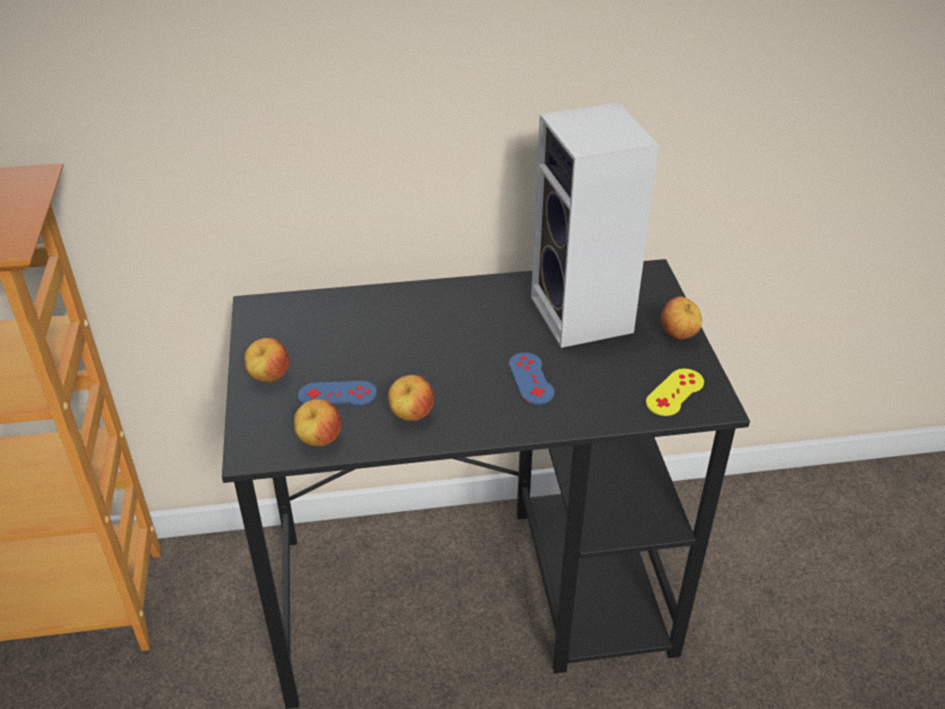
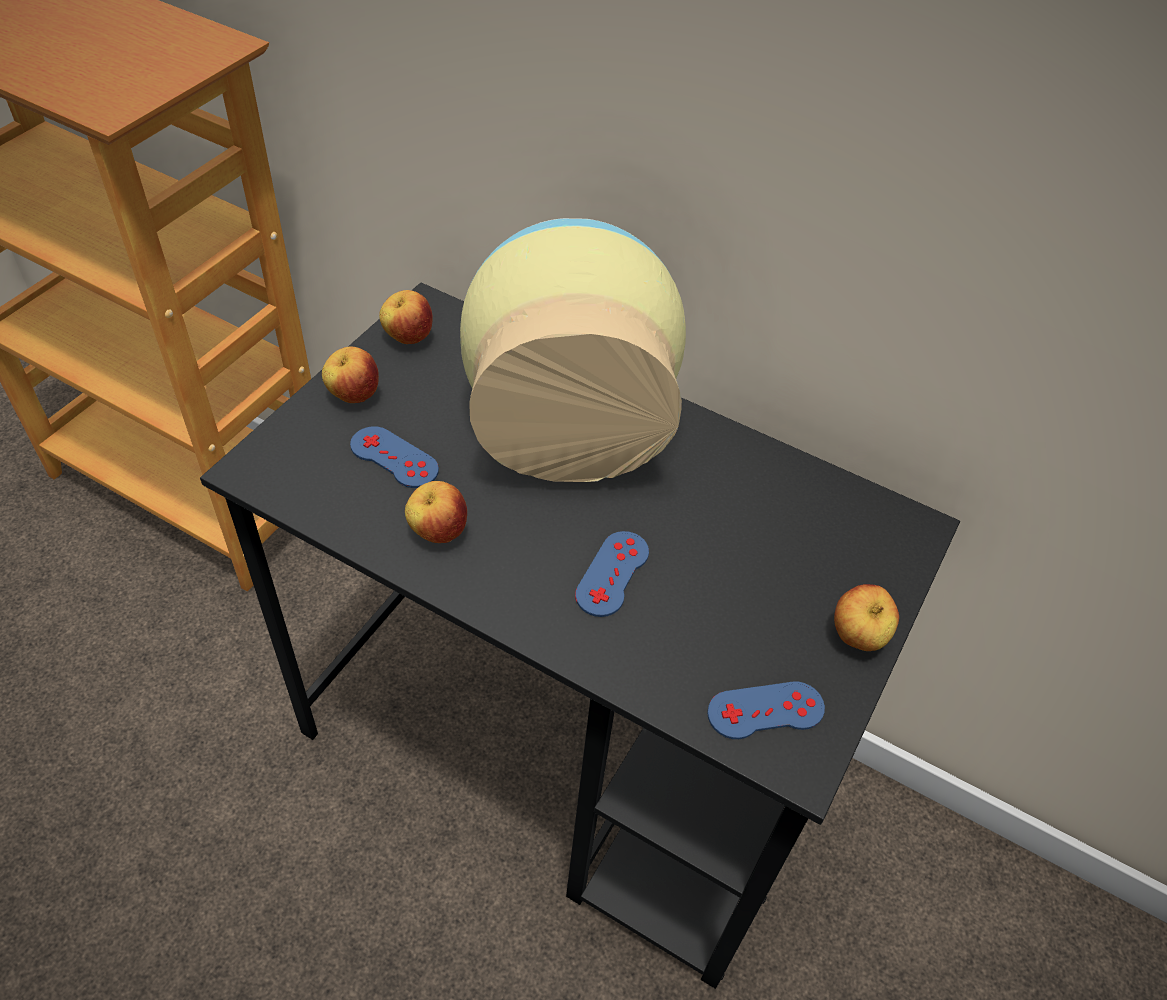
camera: 35 degrees right, 10 degrees up
apple [294,399,342,446] -> apple moved to [379,290,433,344]
speaker [531,103,659,348] -> none
yellow game controller [646,369,704,416] -> blue game controller [707,682,825,739]
none -> vase [460,218,686,482]

